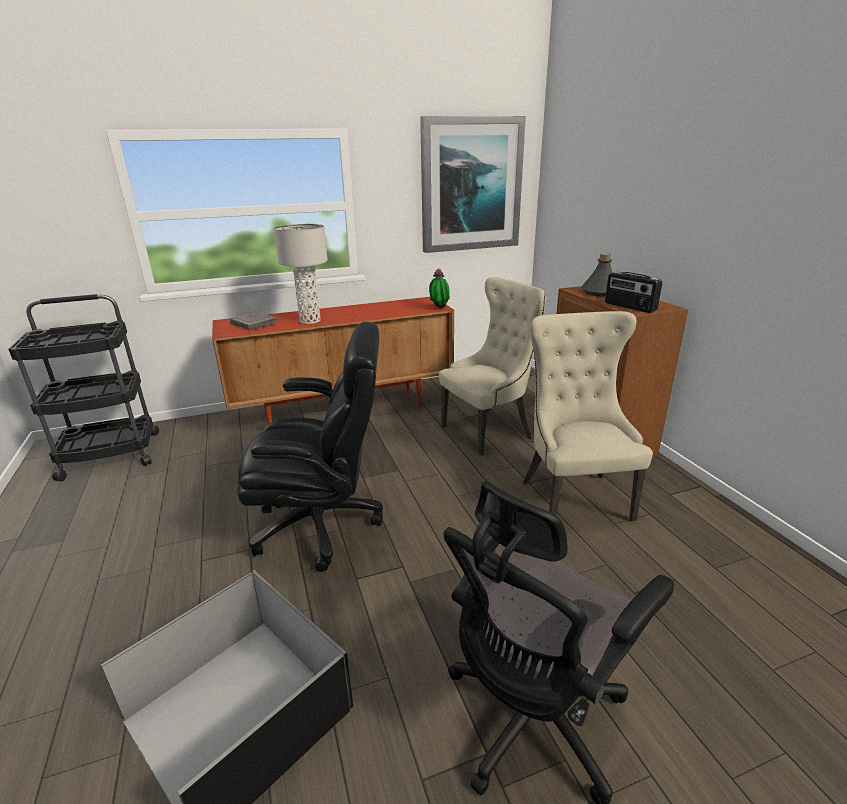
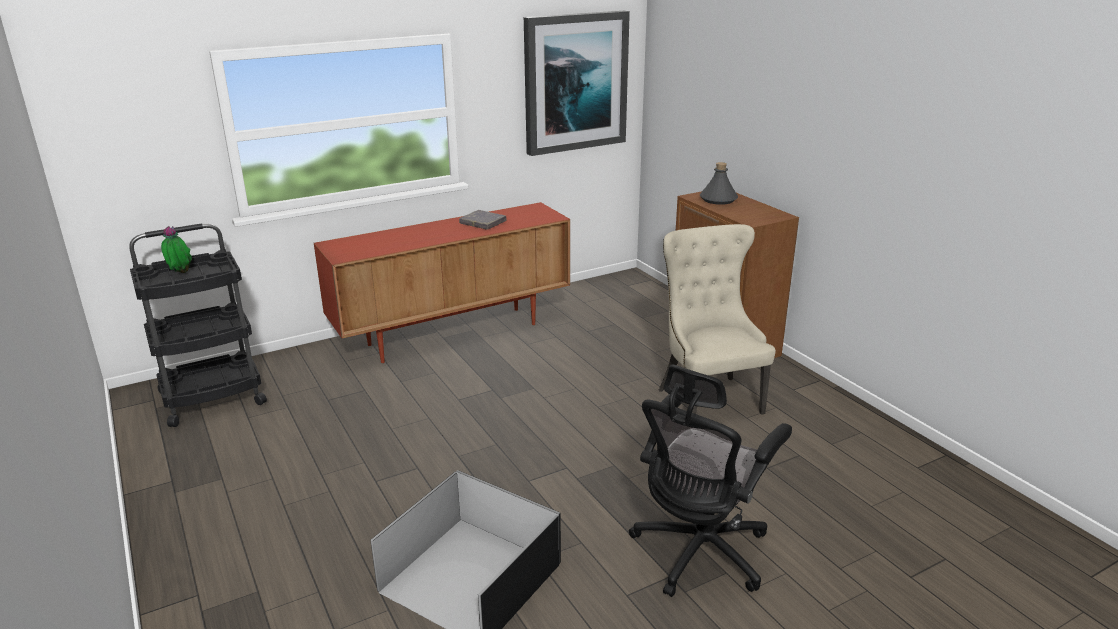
camera: 10 degrees left, 0 degrees up
grey book [230,312,277,330] -> grey book moved to [459,210,507,230]
black office chair [237,322,383,572] -> none
white table lamp [274,224,328,324] -> none
potted plant [429,269,450,308] -> potted plant moved to [161,226,192,273]
beige chair [439,277,546,455] -> none
radio [605,272,662,313] -> none

